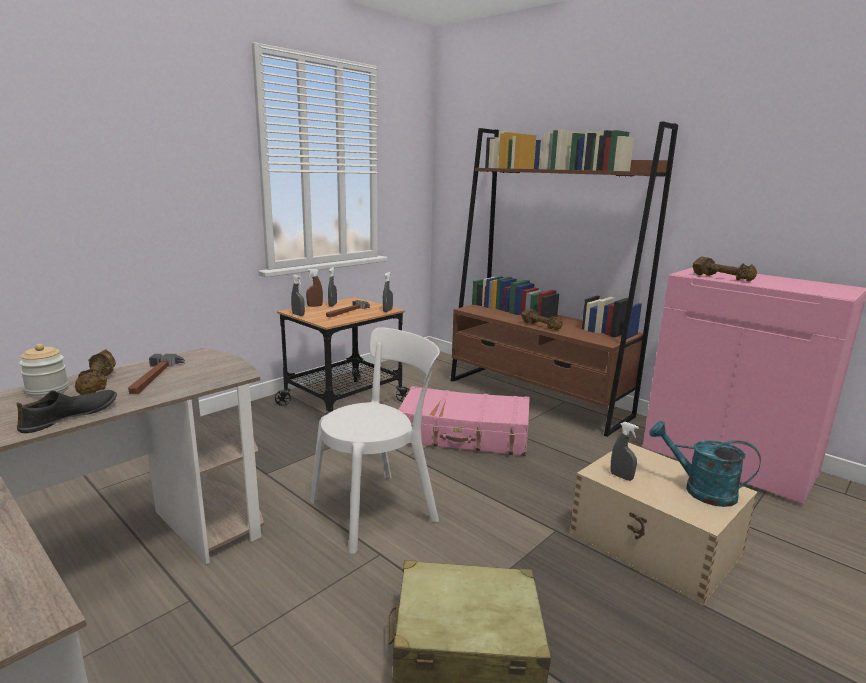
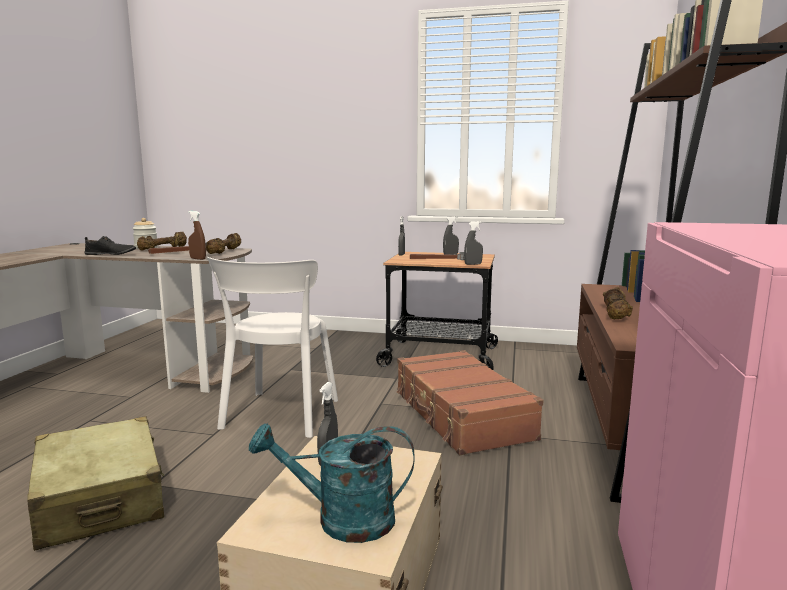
camera: 60 degrees right, 5 degrees down
brown spray bottle [306,268,323,307] -> brown spray bottle moved to [188,211,206,260]
white chair [310,327,440,554] -> white chair turned 75 degrees clockwise [207,257,338,438]
pink suitcase [398,386,530,456] -> brown suitcase [397,350,543,455]
turquoise watering can [649,421,761,507] -> turquoise watering can turned 90 degrees counterclockwise [249,423,414,543]
brown dumbbell [693,257,757,282] -> brown dumbbell moved to [206,233,241,254]

